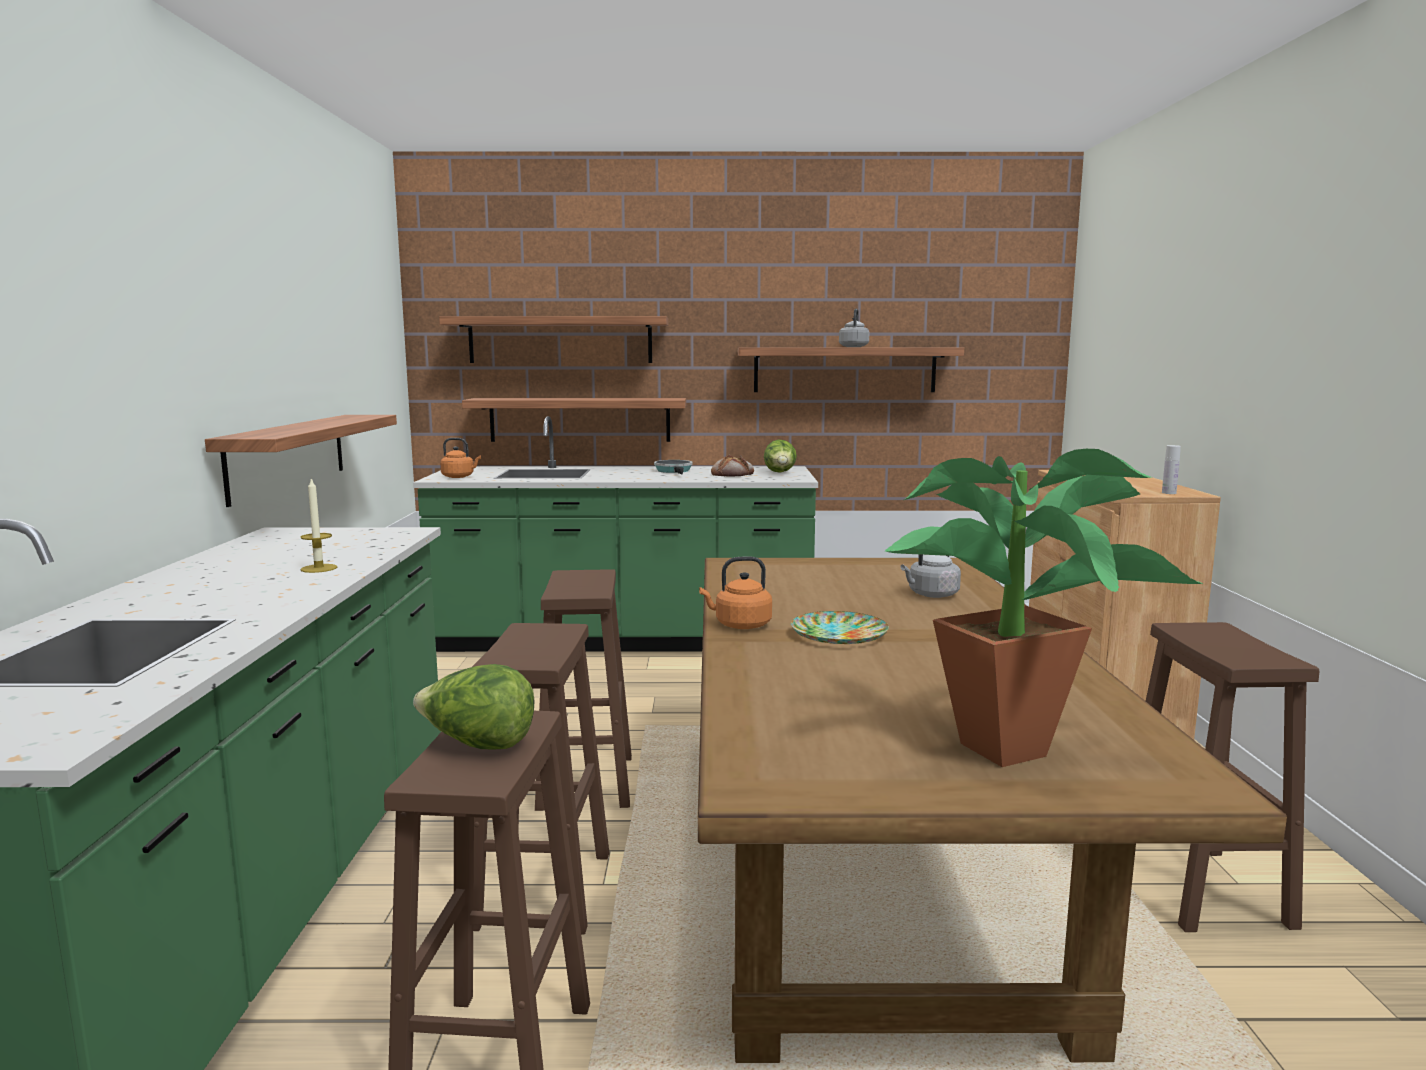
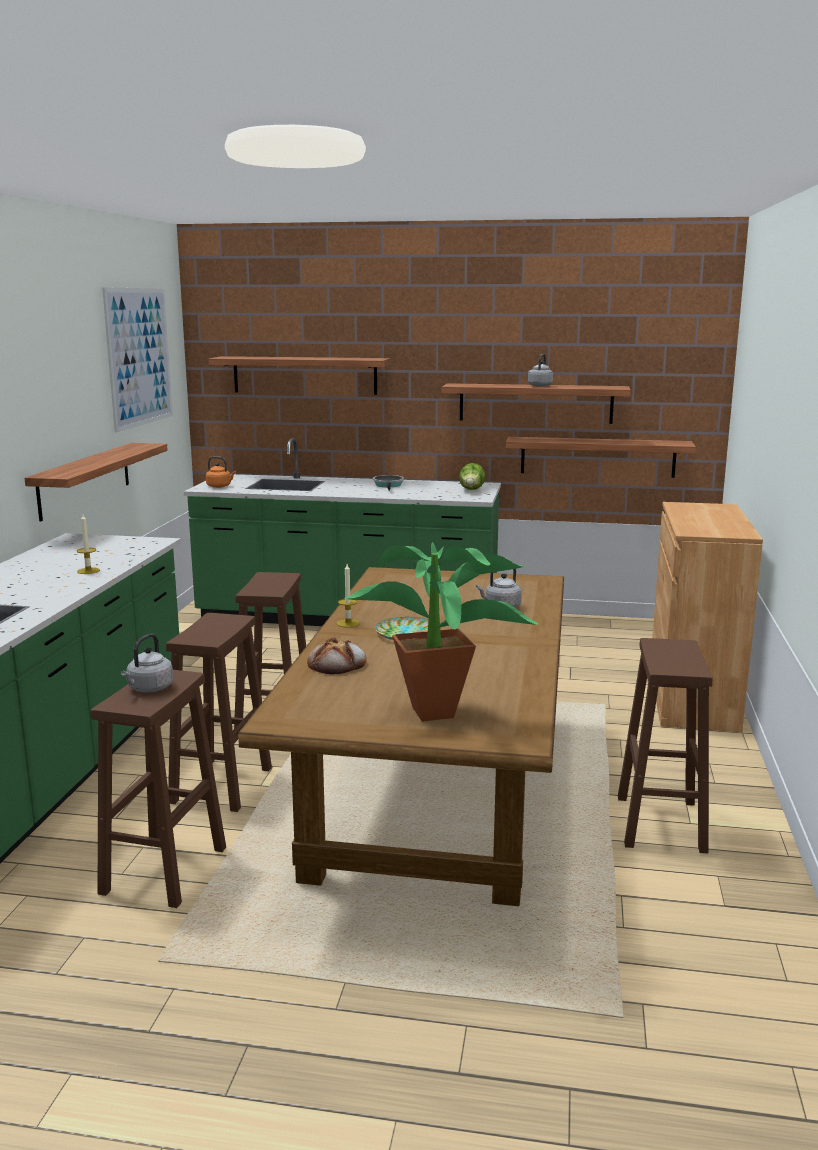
camera: 10 degrees right, 5 degrees up
lettuce [413,664,535,749] -> grey kettle [121,634,173,692]
shelf [462,398,686,442] -> shelf moved to [506,437,696,478]
orange kettle [699,556,772,629] -> candle [337,564,360,627]
bread [711,455,754,477] -> bread moved to [307,637,367,674]
white bottle [1162,445,1181,494] -> none
none -> picture [102,287,173,432]

